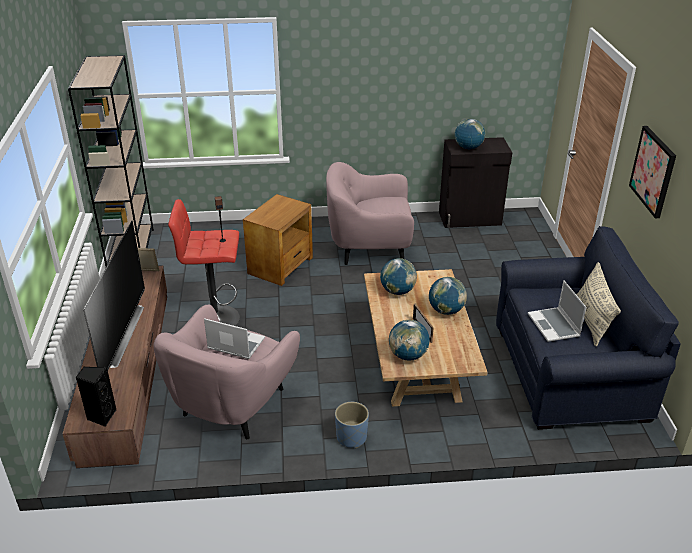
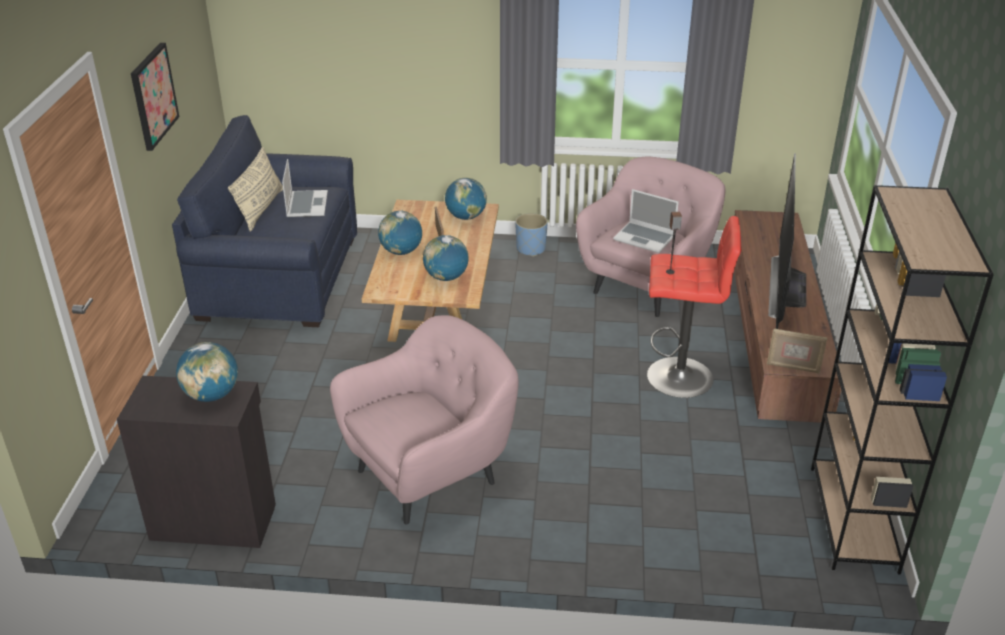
camera: 170 degrees left, 0 degrees up
black speaker [76,367,117,427] -> none
brown side table [243,194,313,286] -> none
pink armchair [326,162,414,265] -> pink armchair turned 45 degrees counterclockwise [330,315,519,525]

